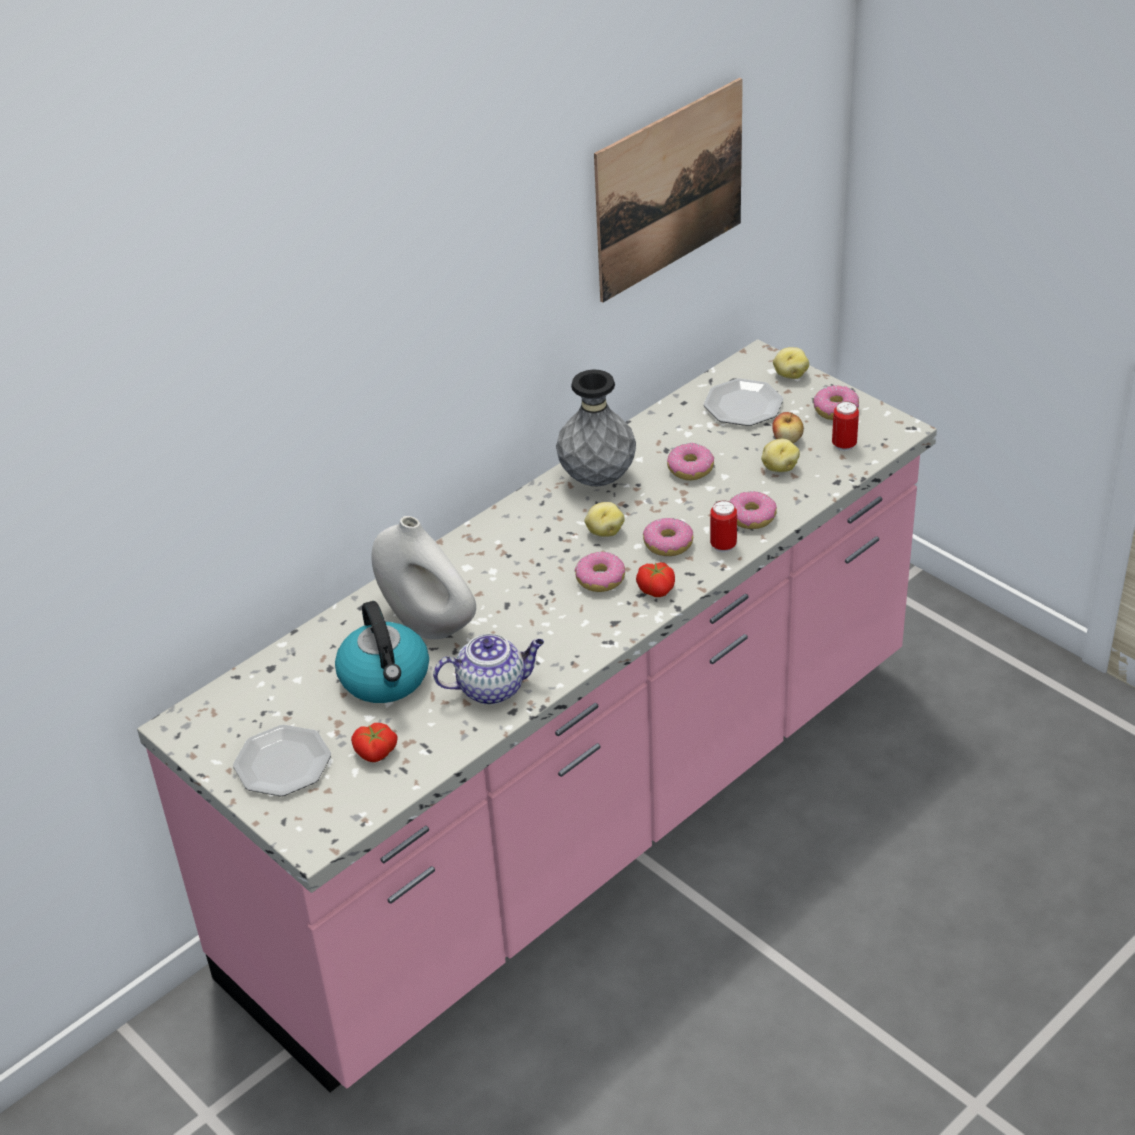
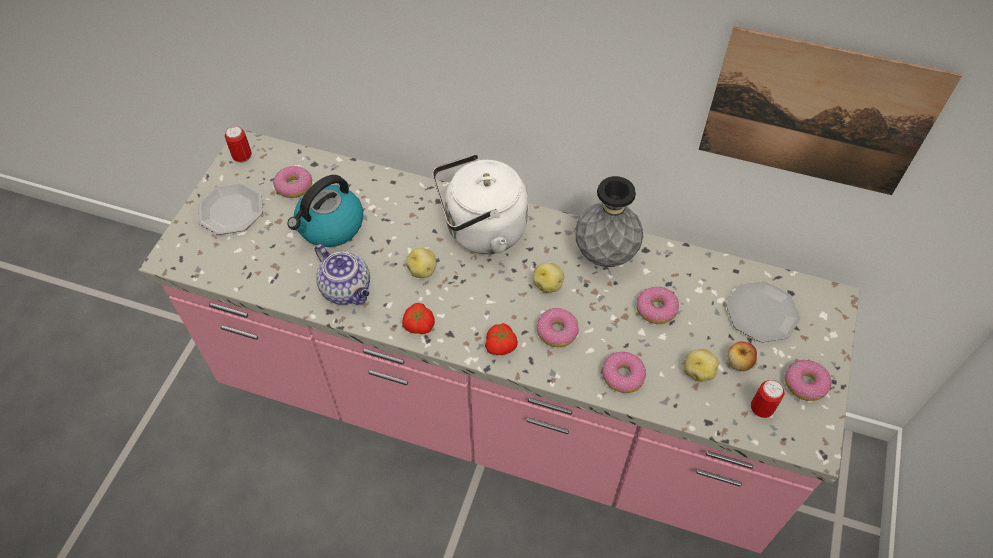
camera: 60 degrees right, 15 degrees up
tomato [351,723,398,762] -> tomato moved to [402,303,435,334]
white vase [372,516,476,639] -> none
donut [575,551,625,592] -> donut moved to [273,166,312,198]
can [710,501,737,553] -> can moved to [225,126,252,163]
potato [773,347,809,379] -> potato moved to [406,248,437,278]
none -> white kettle [432,154,528,254]

